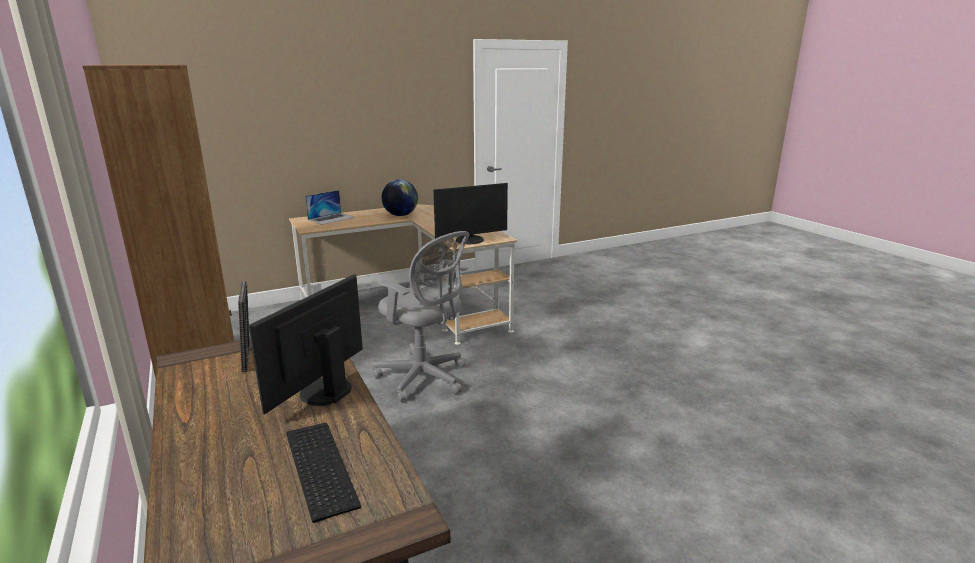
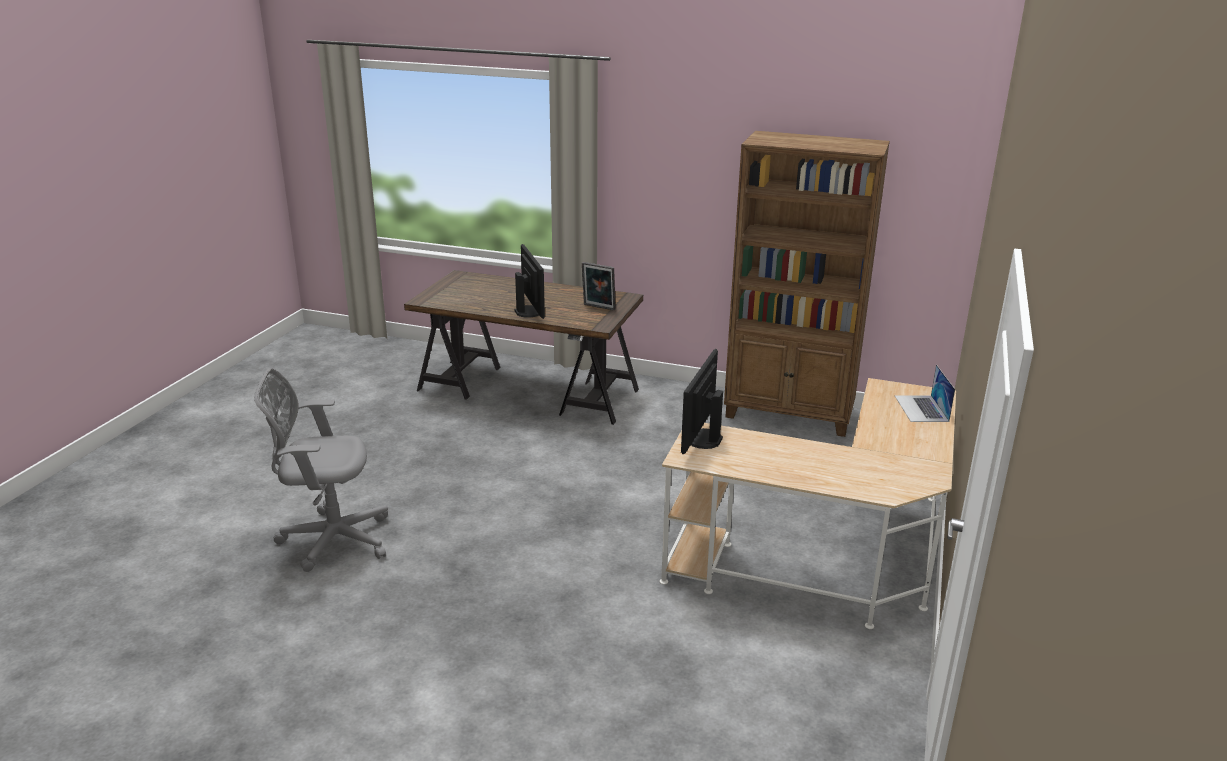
camera: 135 degrees right, 5 degrees up
keyboard [286,423,361,523] -> none
grey office chair [372,231,470,402] -> grey office chair moved to [254,368,388,572]
globe [381,179,418,216] -> none

